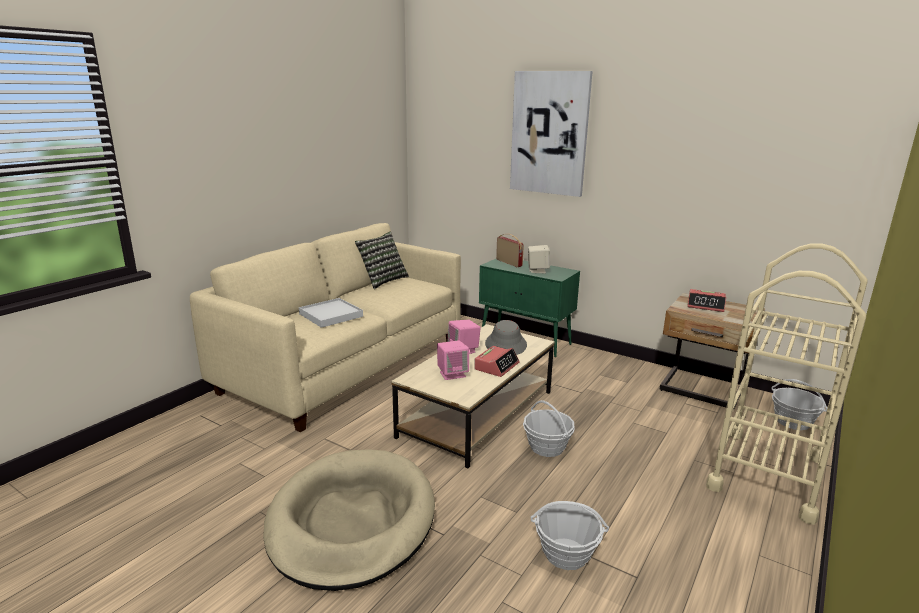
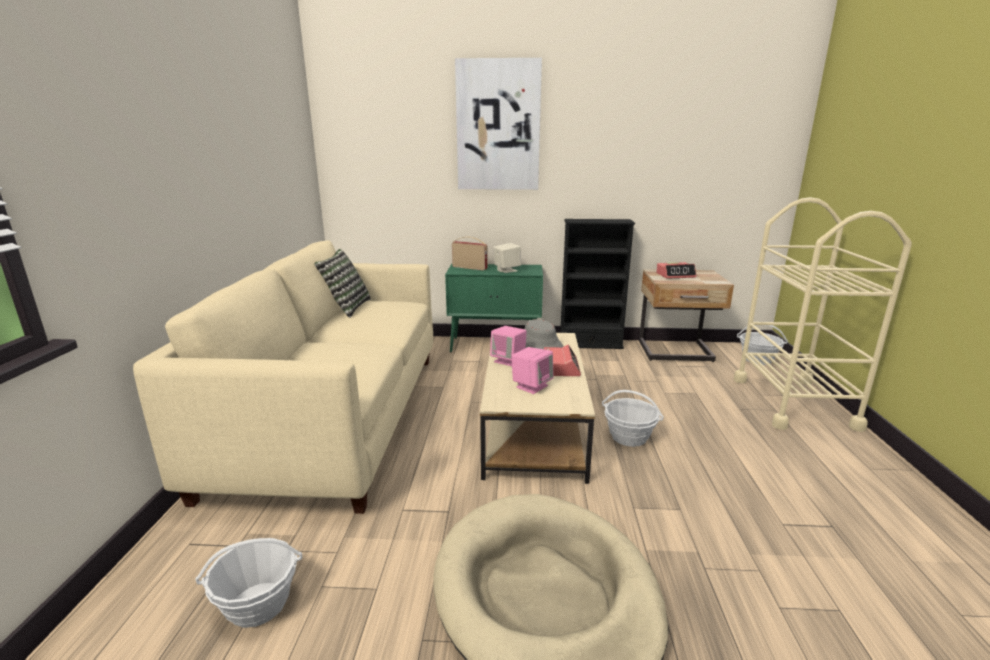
camera: 30 degrees left, 0 degrees up
white tray [299,298,363,328] -> none
basket [531,501,609,570] -> basket moved to [195,538,302,628]
none -> black bookcase [560,219,635,349]

